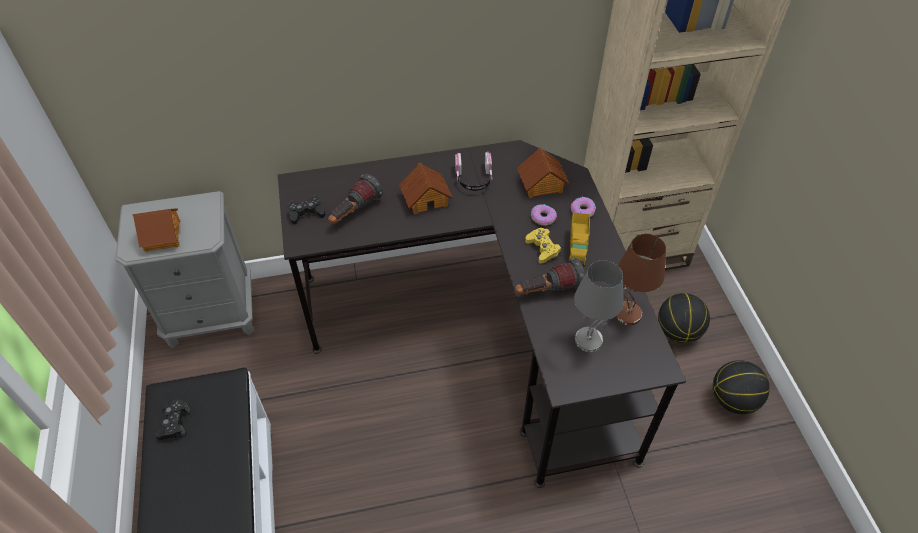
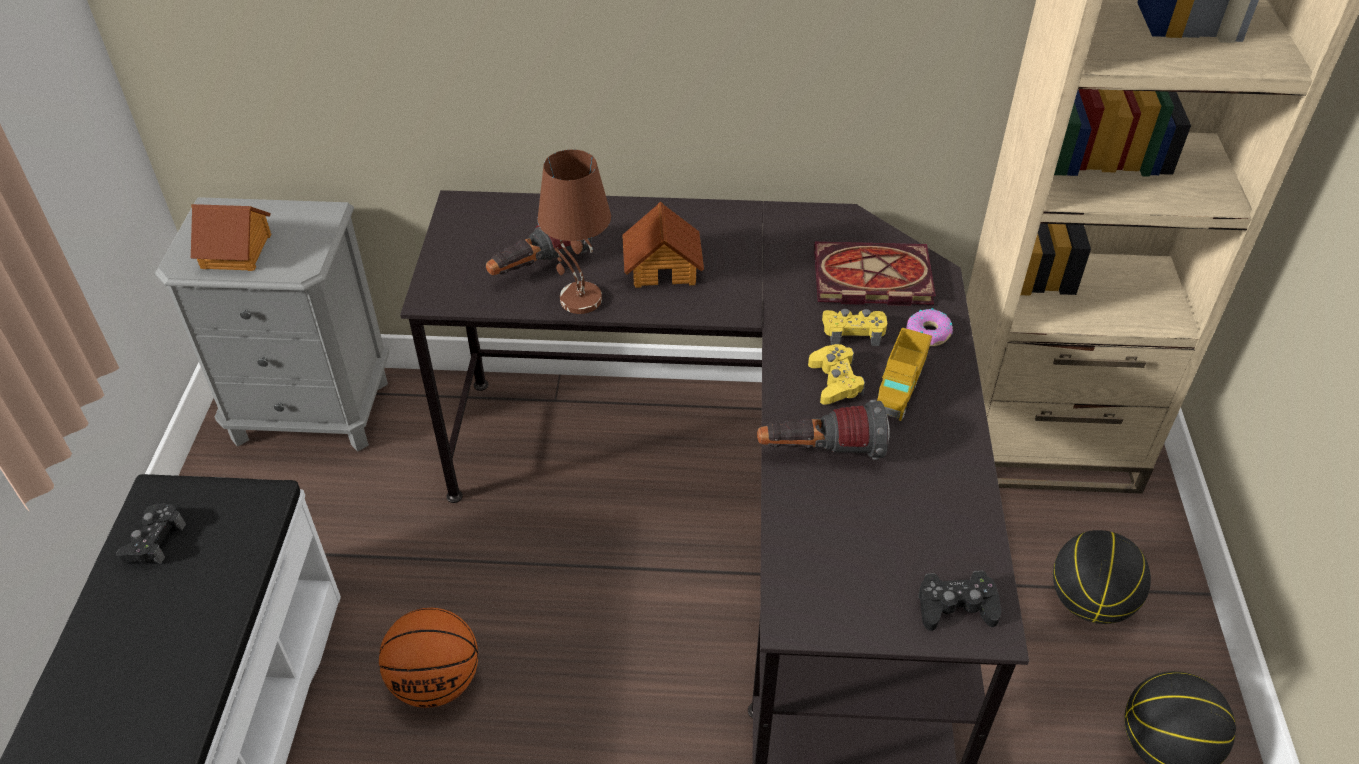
camera: 15 degrees right, 5 degrees down
black game controller [287,195,325,225] -> black game controller moved to [918,571,1001,631]
headphones [455,152,492,191] -> none
toy house [517,148,569,198] -> book [814,242,936,306]
donut [531,204,557,226] -> yellow game controller [822,309,887,346]
grey table lamp [574,260,623,352] -> none
brown table lamp [615,234,666,325] -> brown table lamp moved to [537,149,611,314]
none -> basketball [379,608,478,708]

